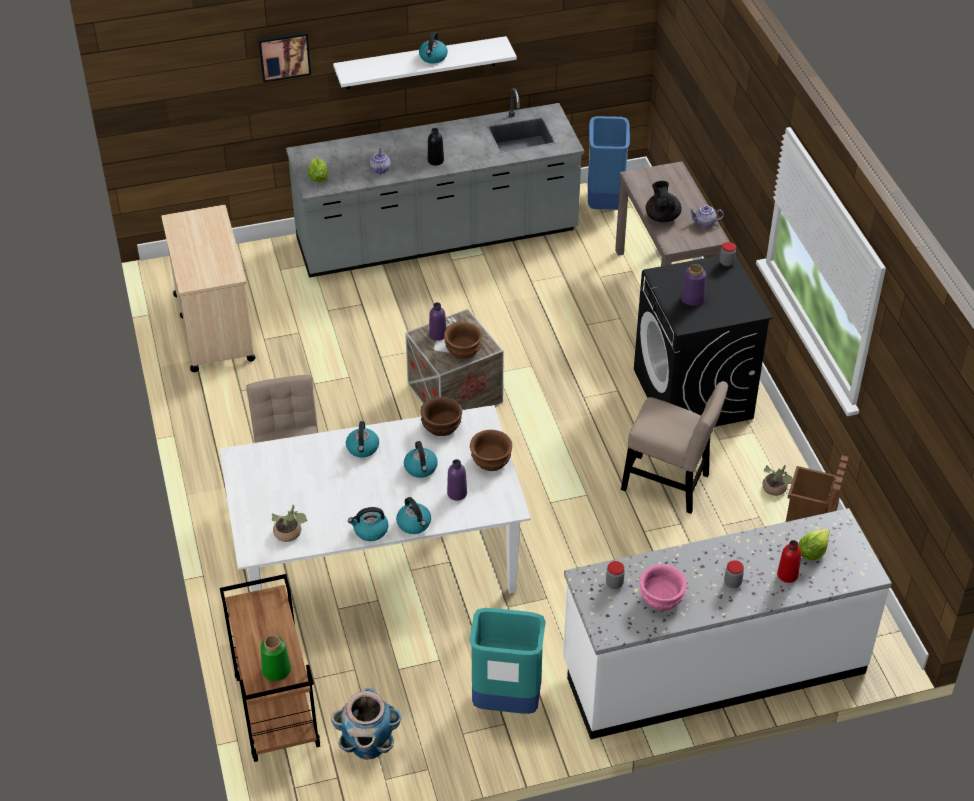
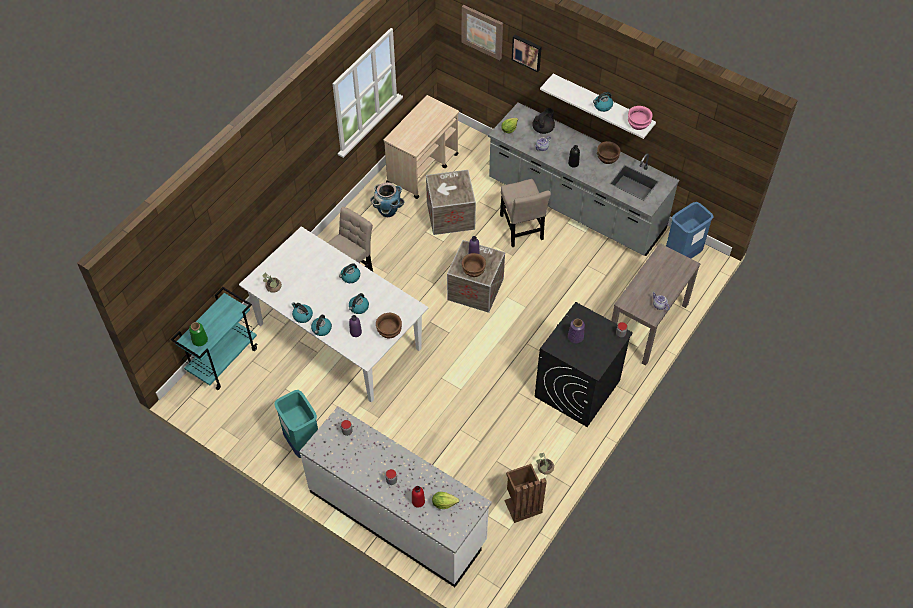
camera: 50 degrees right, 10 degrees up
brown cart [220,574,320,762] -> turquoise cart [171,287,257,390]
planter [331,688,402,760] -> planter moved to [370,182,405,217]
brown bowl [421,397,462,436] -> brown bowl moved to [597,141,620,164]
beige chair [621,381,728,514] -> beige chair moved to [500,179,551,247]
pink bowl [640,564,687,611] -> pink bowl moved to [628,106,653,130]
black teapot [646,181,682,222] -> black teapot moved to [532,108,555,134]
none -> crate [426,170,476,235]
none -> picture [462,5,503,60]

